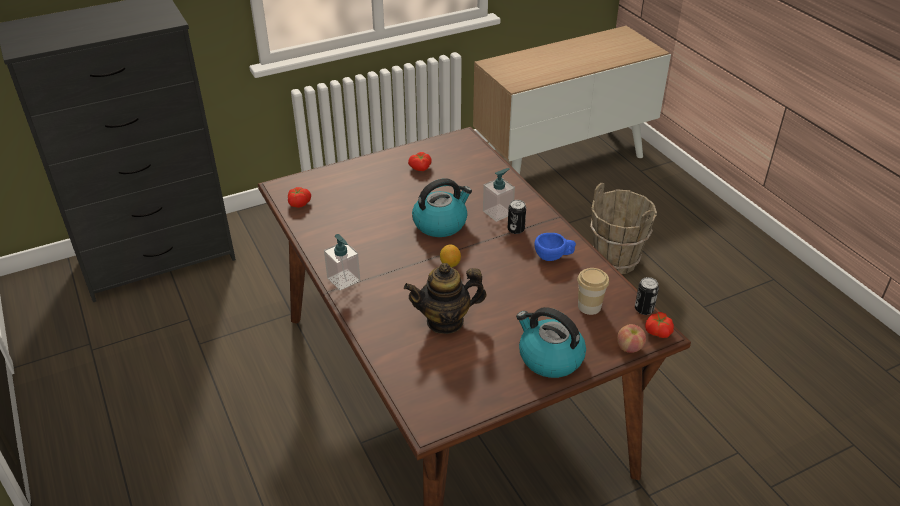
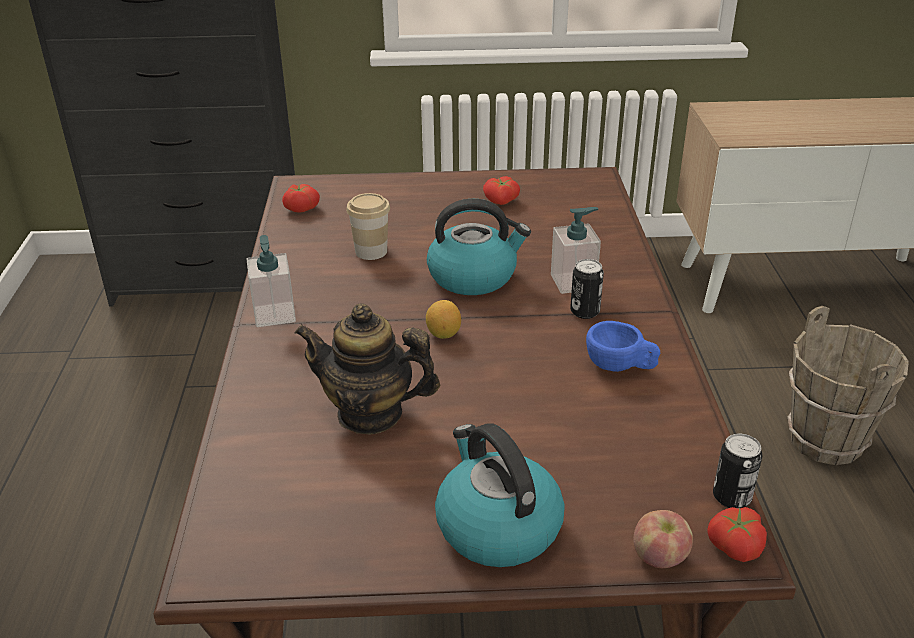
camera: 25 degrees right, 5 degrees down
cup [577,268,609,315] -> cup moved to [346,193,390,260]

